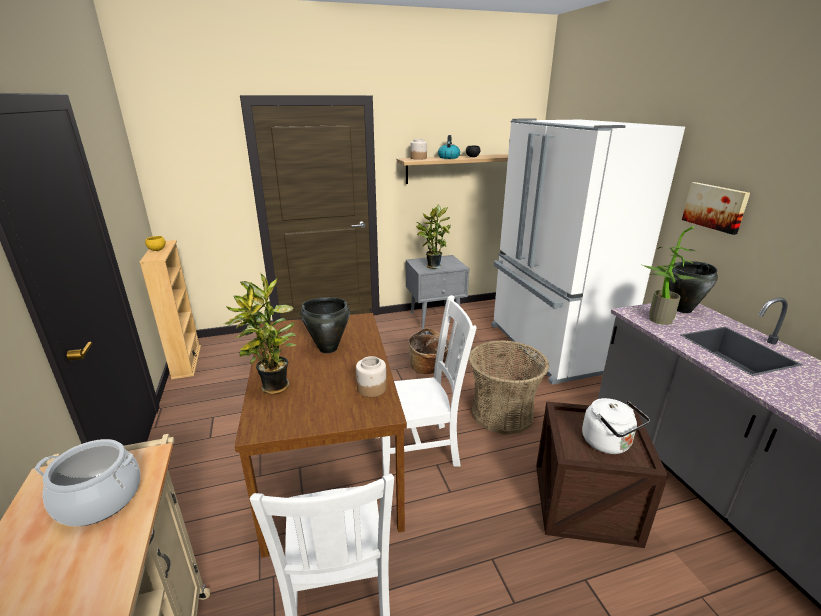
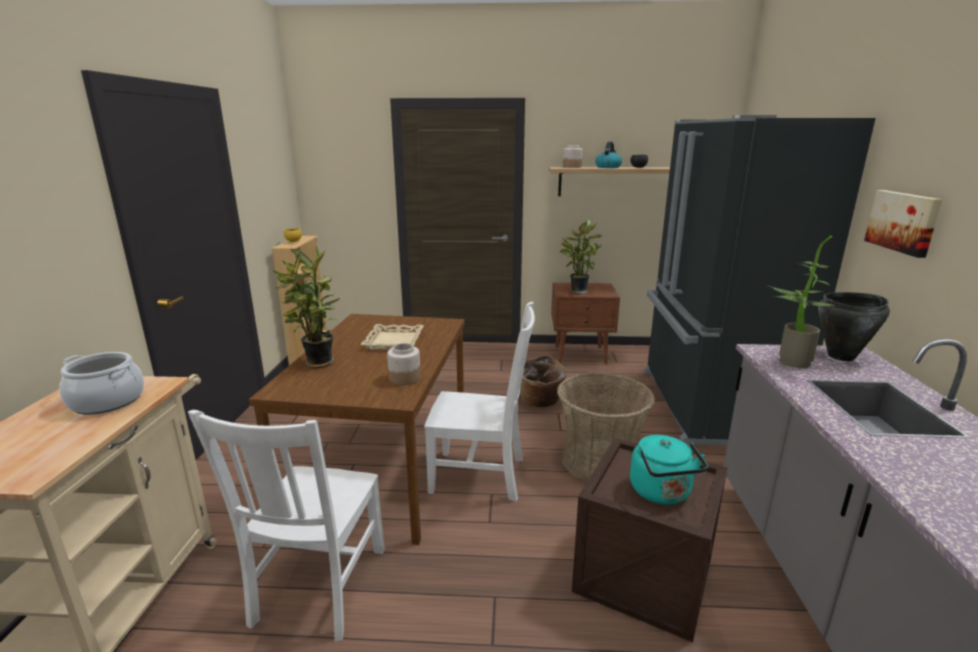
camera: 20 degrees right, 5 degrees down
black cooking pot [300,297,350,353] -> beige tray [360,324,424,350]
grey nightstand [406,255,469,329] -> brown nightstand [551,282,620,364]
white fridge [491,118,685,385] -> black fridge [644,115,876,446]
white kettle [582,398,650,454] -> turquoise kettle [630,435,708,505]

